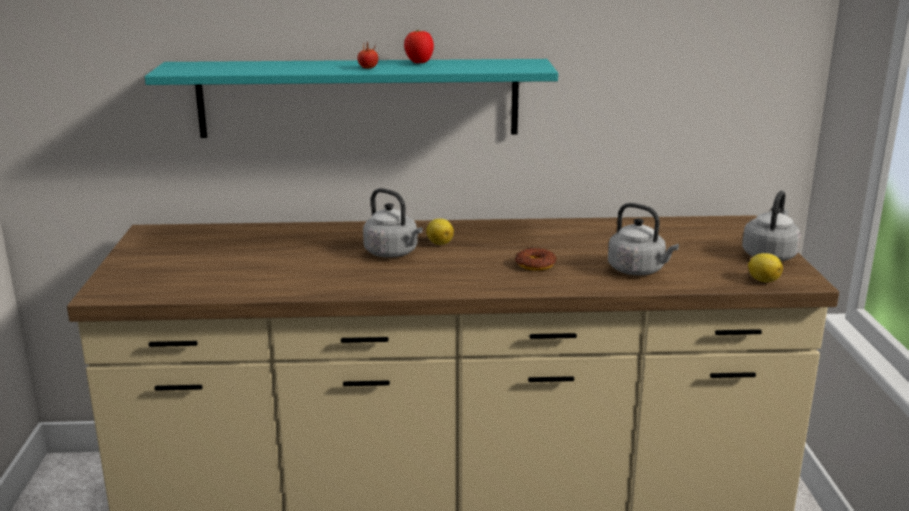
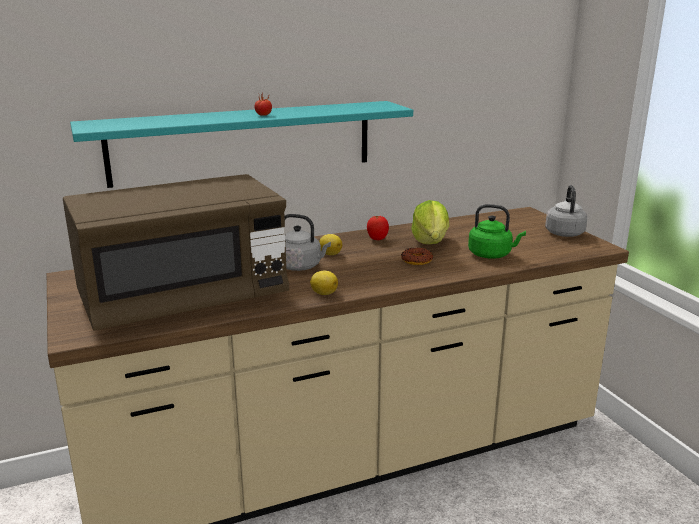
camera: 20 degrees left, 0 degrees up
tomato [404,30,434,63] -> tomato moved to [367,216,389,240]
grey kettle [608,203,679,276] -> green kettle [468,204,526,259]
lemon [748,253,783,282] -> lemon moved to [310,271,338,295]
none -> brown microwave [63,174,289,331]
none -> lettuce [411,200,449,244]

